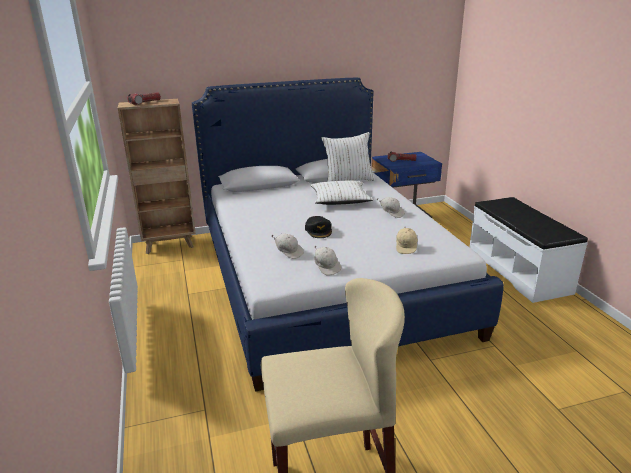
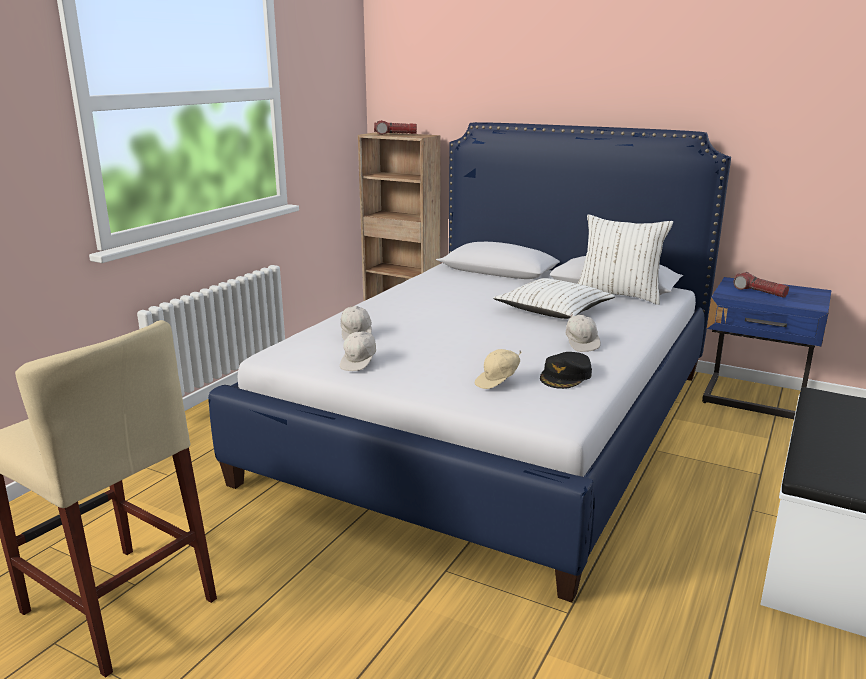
camera: 45 degrees right, 5 degrees down
black cap [305,216,332,238] -> black cap moved to [540,352,592,389]

